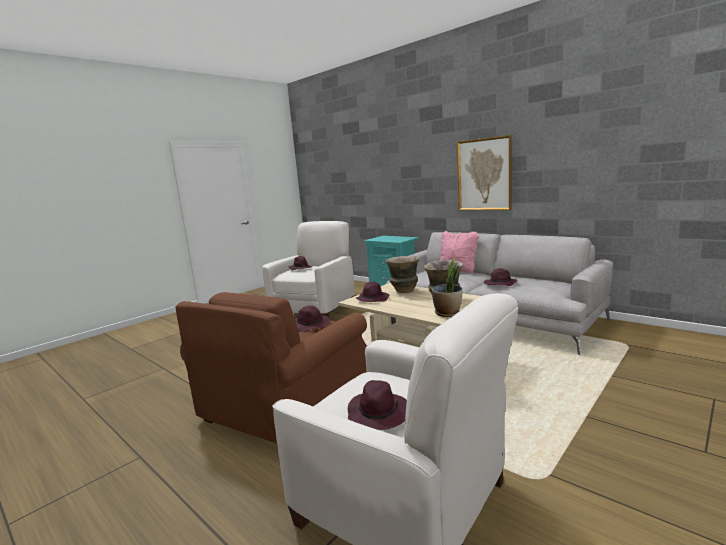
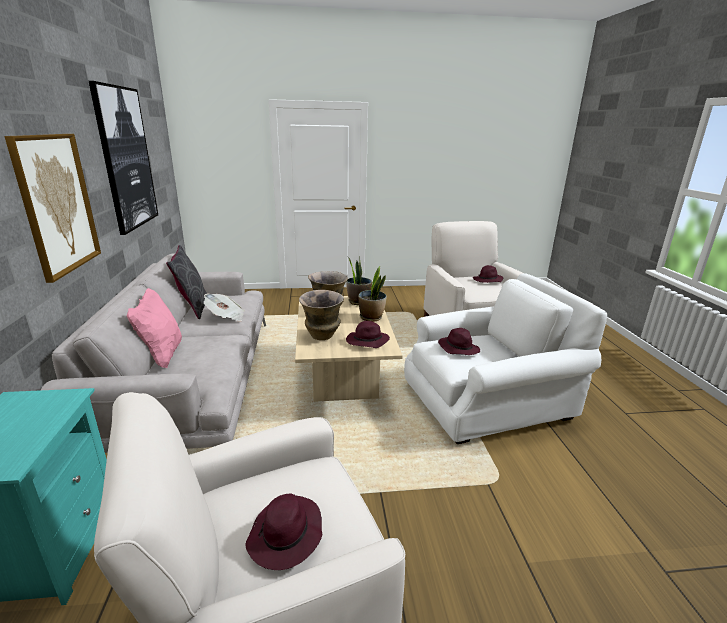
camera: 140 degrees left, 10 degrees up
brown armchair [176,292,367,443] -> white armchair [404,273,607,444]
purple hat [484,268,518,286] -> newspaper [203,294,245,322]
none -> picture [89,81,158,235]
none -> grey pillow [166,245,207,319]
none -> potted plant [358,266,387,322]

